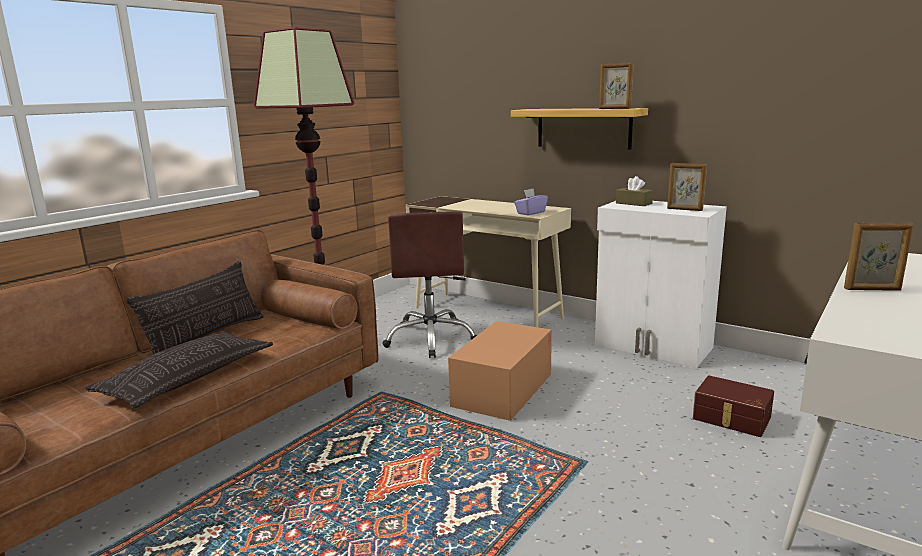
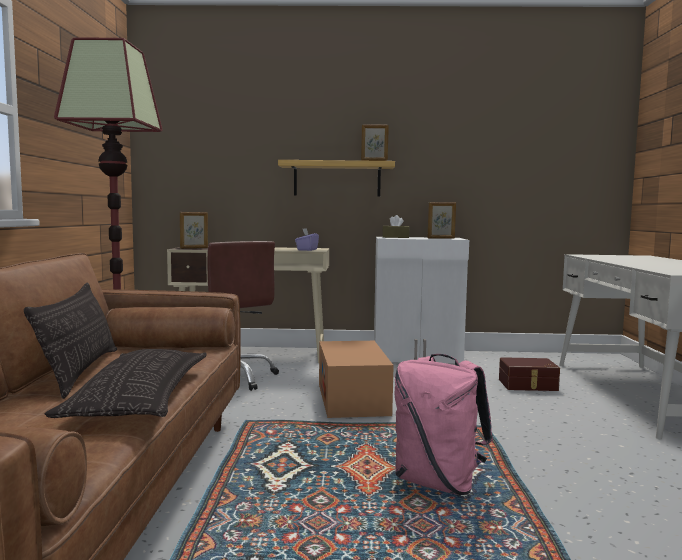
camera: 35 degrees left, 10 degrees down
picture frame [844,223,913,291] -> picture frame moved to [180,212,208,249]
none -> pink backpack [395,354,493,495]

